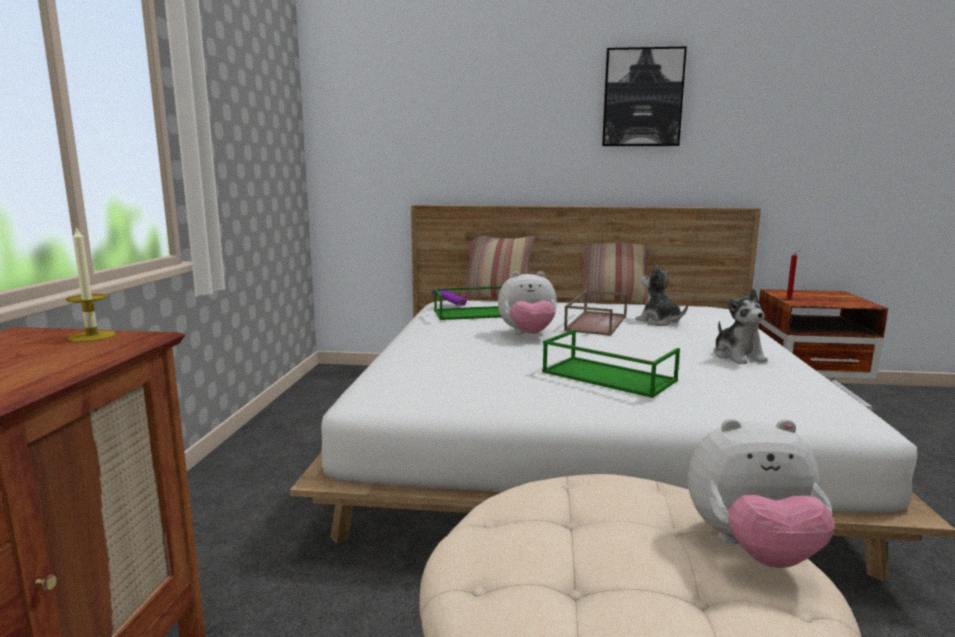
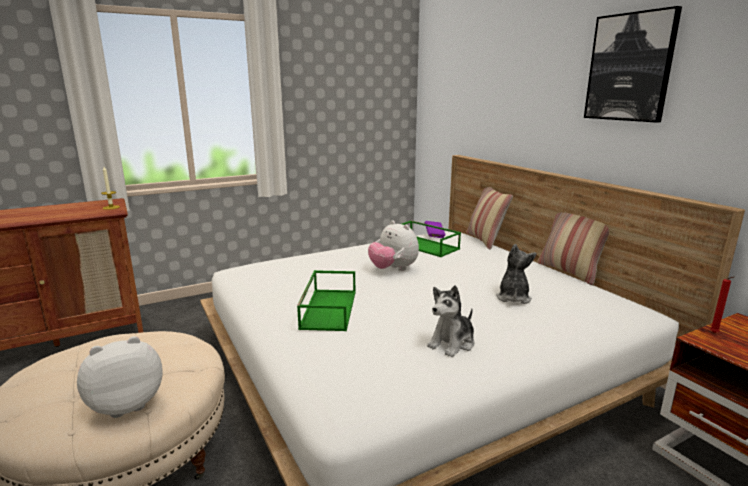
camera: 55 degrees right, 5 degrees up
brown tray [564,290,627,336] -> none
plush toy [688,418,835,568] -> plush toy turned 90 degrees clockwise [77,336,163,418]

